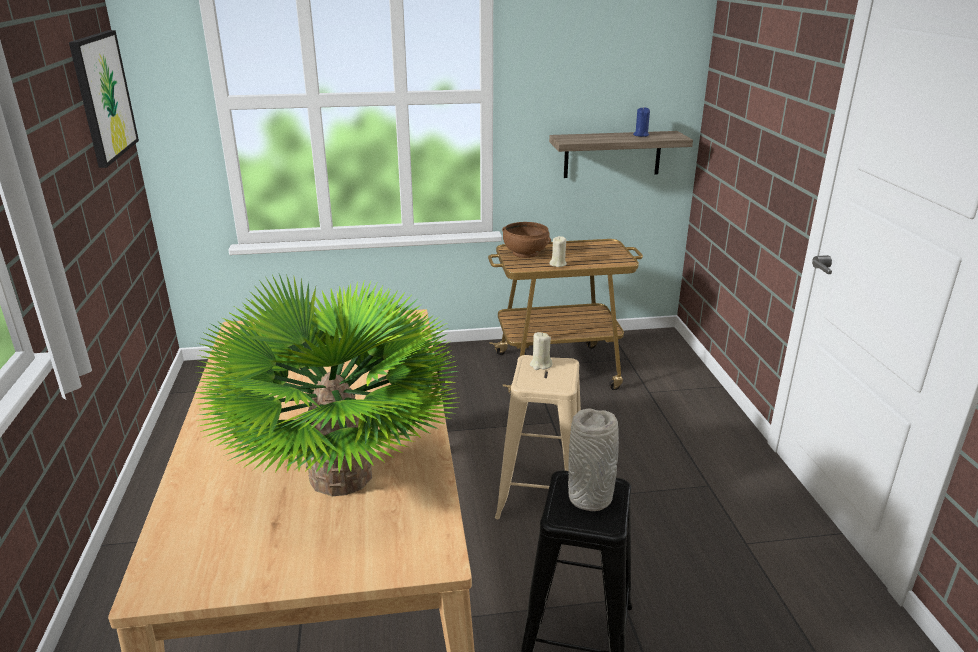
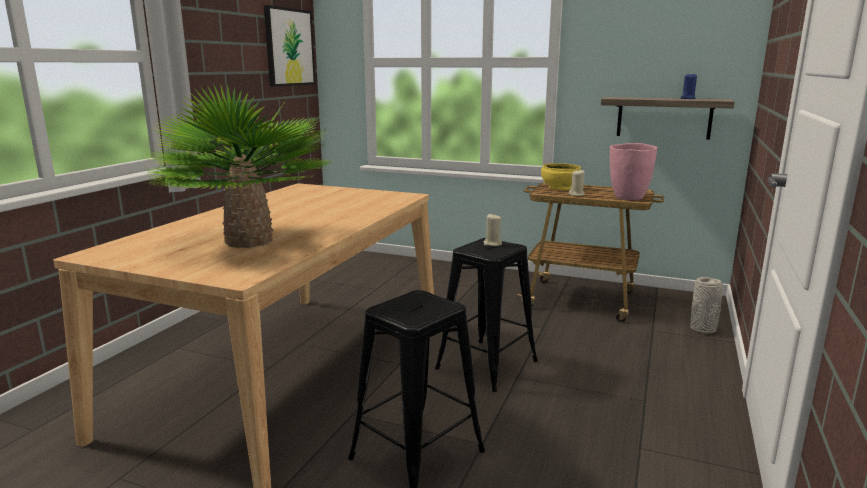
camera: 30 degrees right, 10 degrees down
beige stool [495,355,581,519] -> black stool [435,238,538,392]
brown bowl [502,222,551,258] -> yellow bowl [541,163,581,190]
grey vase [568,408,619,511] -> grey vase moved to [690,277,722,334]
none -> pink vase [610,143,657,200]

